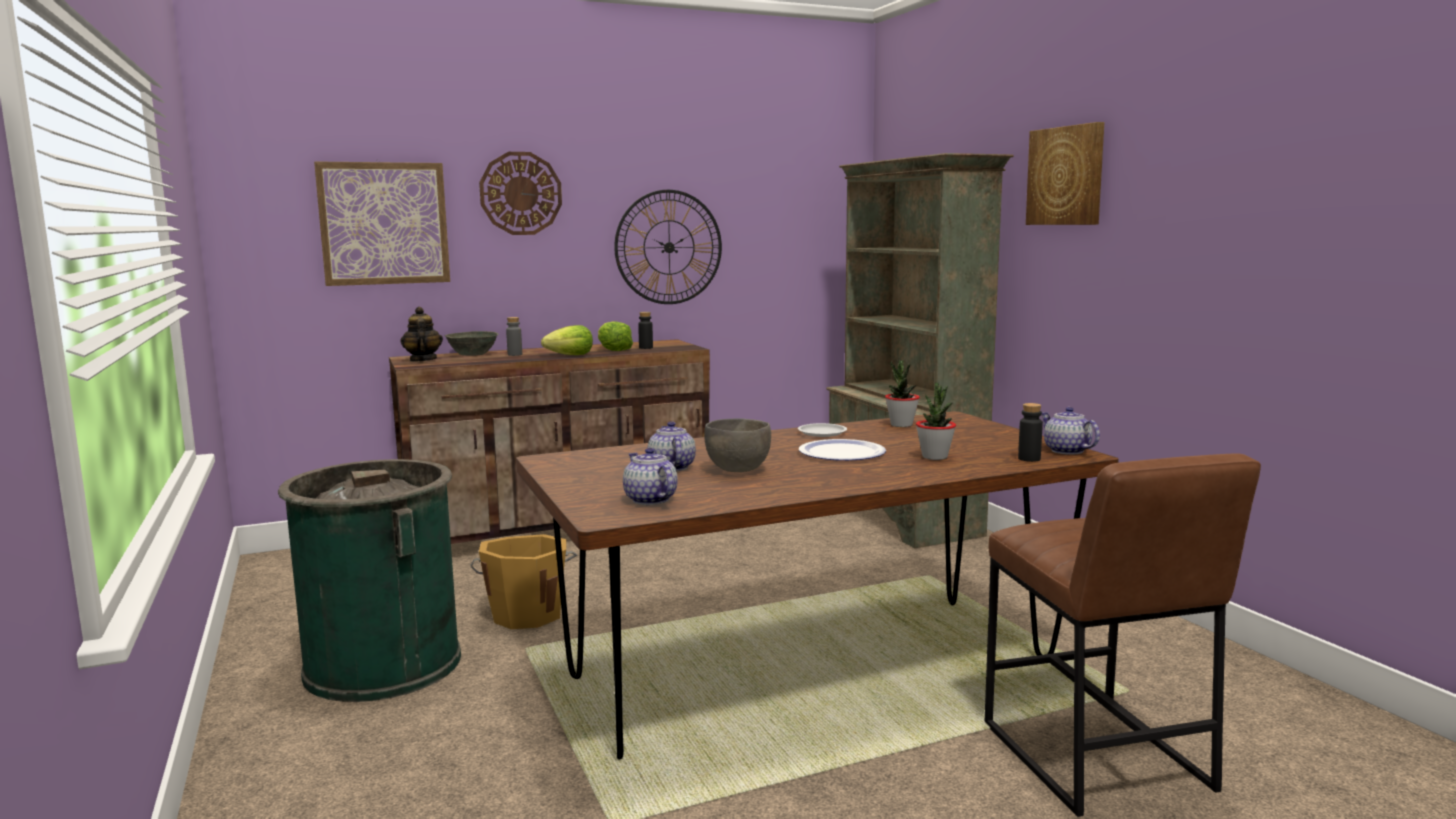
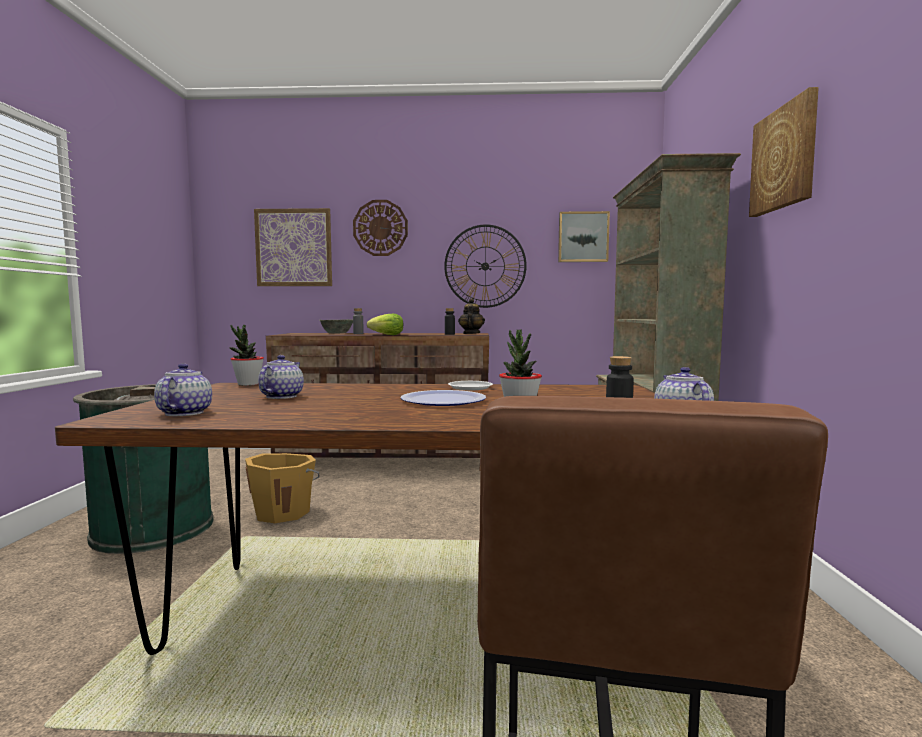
camera: 25 degrees right, 5 degrees down
teapot [400,307,443,362] -> teapot moved to [458,298,485,334]
lettuce [598,321,633,351] -> none
grey bowl [704,418,771,472] -> none
potted plant [885,360,920,427] -> potted plant moved to [229,325,264,386]
none -> picture [558,211,610,262]

